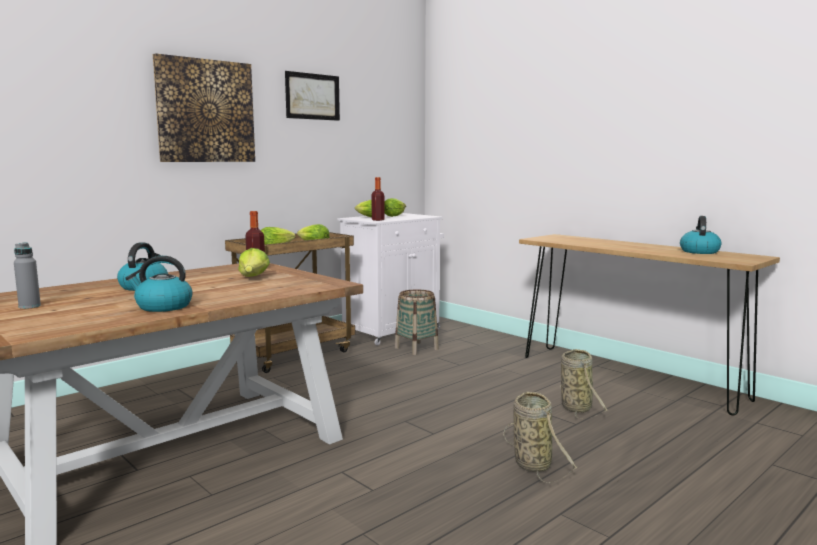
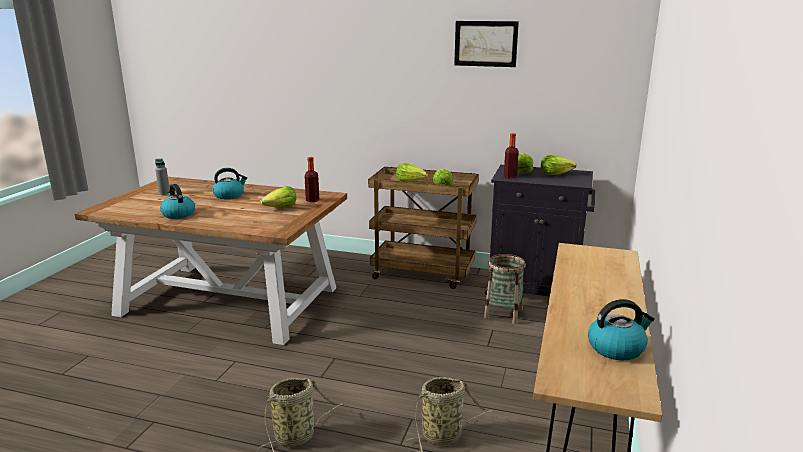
camera: 60 degrees right, 10 degrees up
picture [153,53,255,162] -> none
white cabinet [337,213,444,346] -> black cabinet [485,165,595,296]

